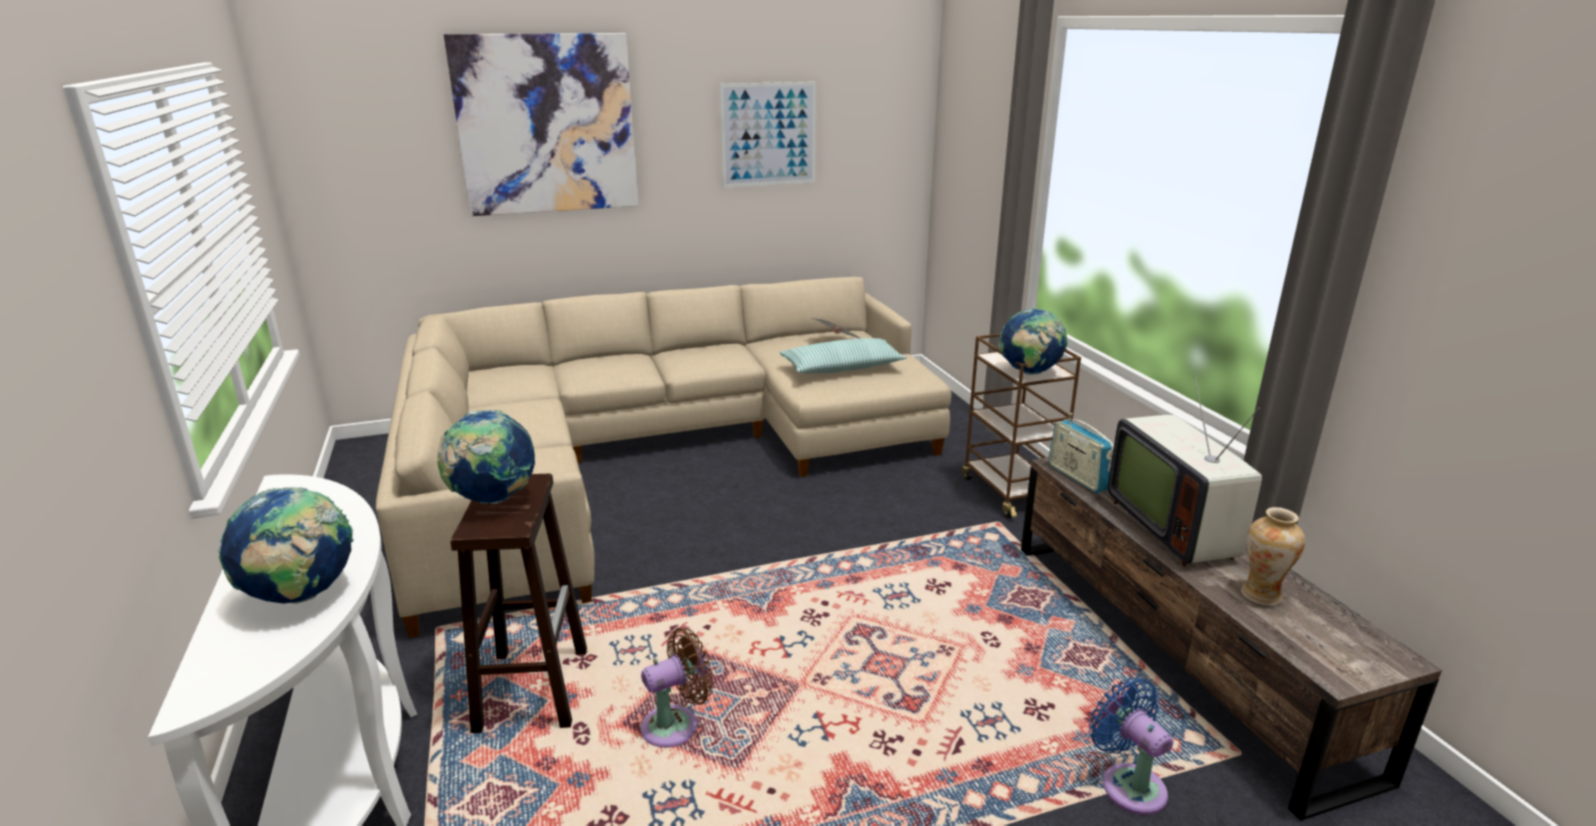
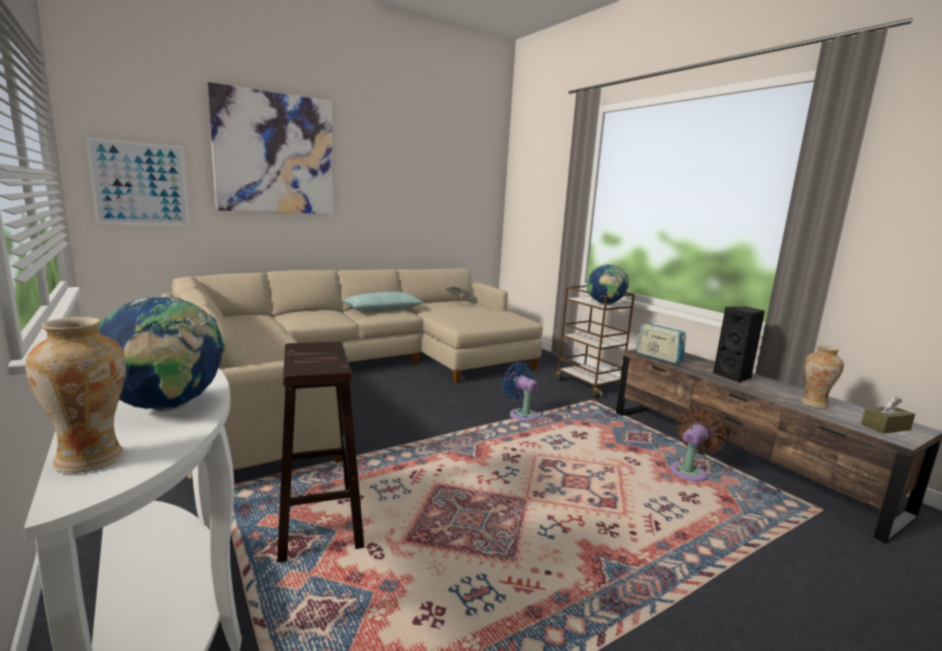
camera: 15 degrees left, 10 degrees down
globe [437,410,535,504] -> none
brown fan [640,627,713,747] -> brown fan moved to [670,408,727,482]
picture [719,82,816,188] -> picture moved to [86,137,190,226]
pillow [780,338,907,374] -> pillow moved to [342,292,424,312]
blue fan [1089,677,1173,815] -> blue fan moved to [502,362,538,421]
television [1108,376,1262,567] -> black speaker [713,307,765,383]
none -> vase [26,317,126,473]
none -> brown tissue box [861,396,915,434]

